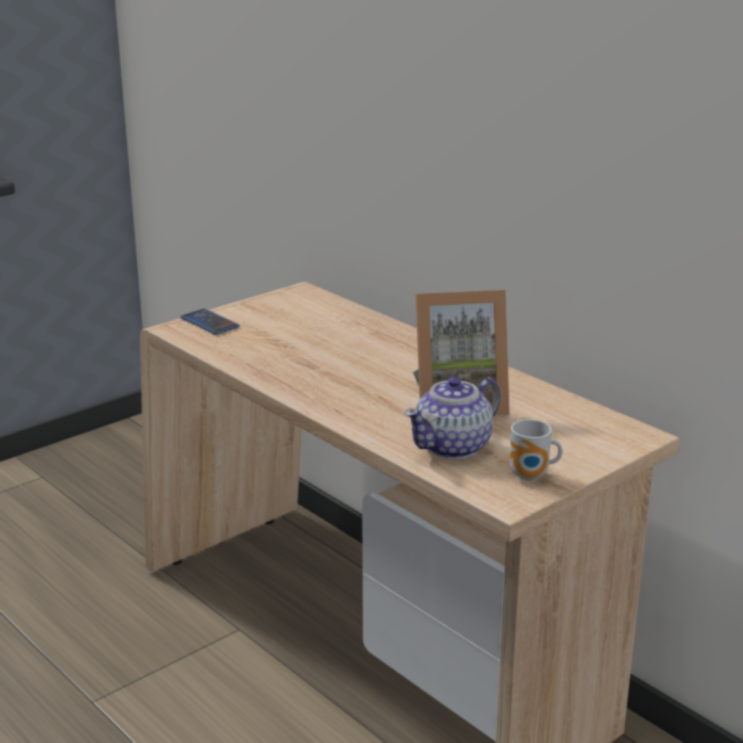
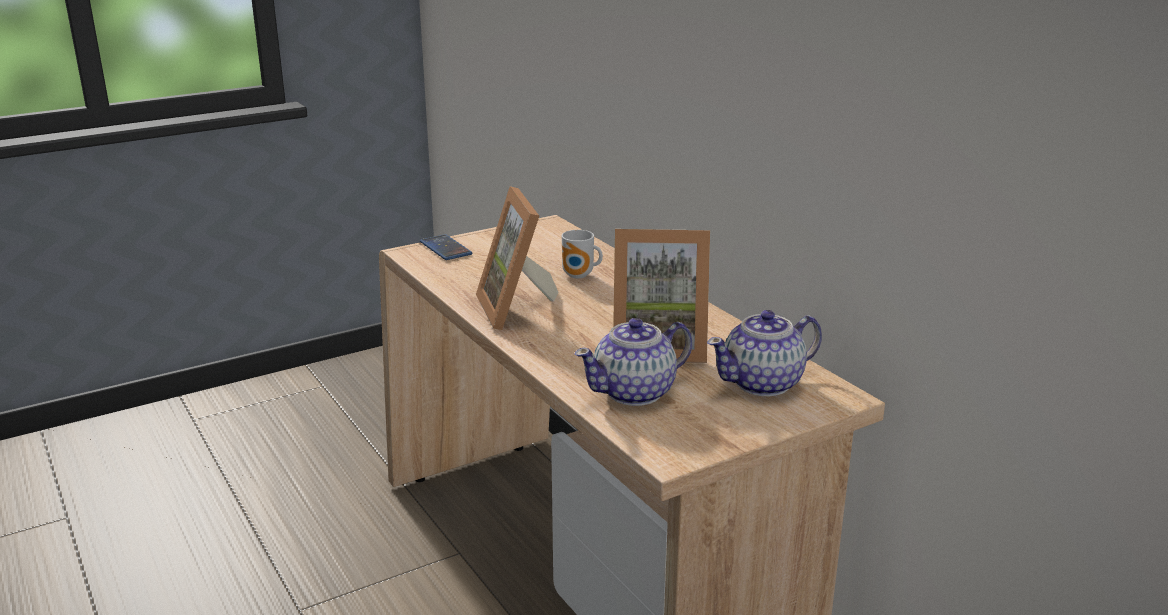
camera: 10 degrees right, 0 degrees up
mug [510,419,563,481] -> mug moved to [562,230,603,278]
none -> picture frame [476,186,558,330]
none -> teapot [707,310,822,396]

